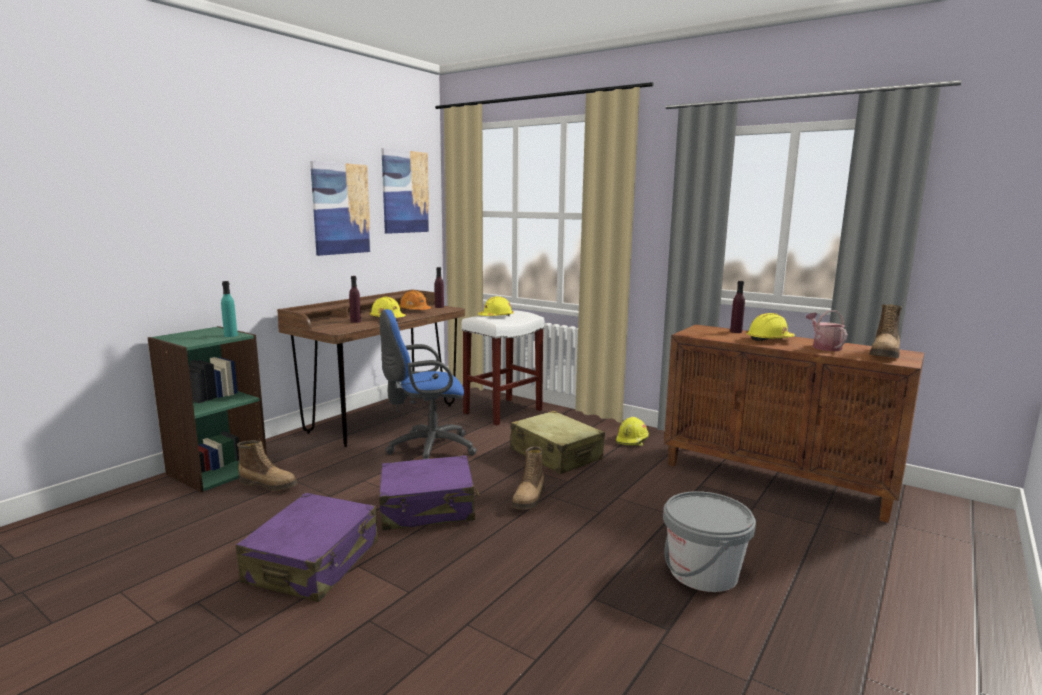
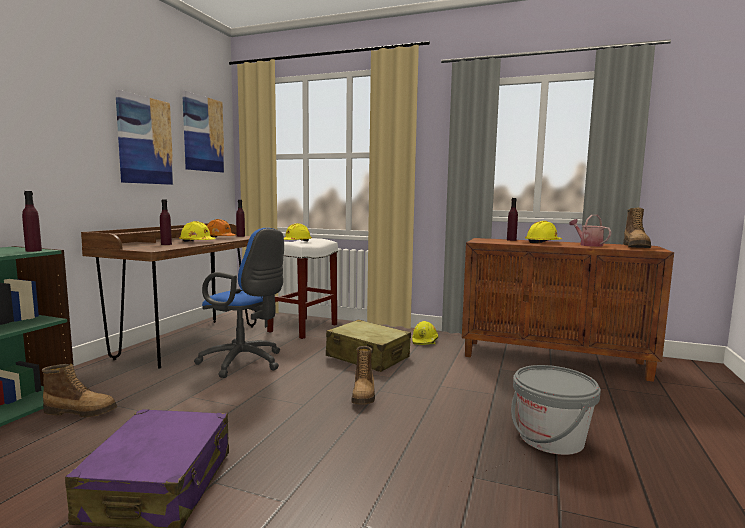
camera: 15 degrees left, 5 degrees down
turquoise bottle [221,281,238,337] -> purple bottle [22,191,42,252]
purple suitcase [379,455,480,530] -> none
blue office chair [380,309,477,459] -> blue office chair turned 120 degrees counterclockwise [194,228,284,378]

